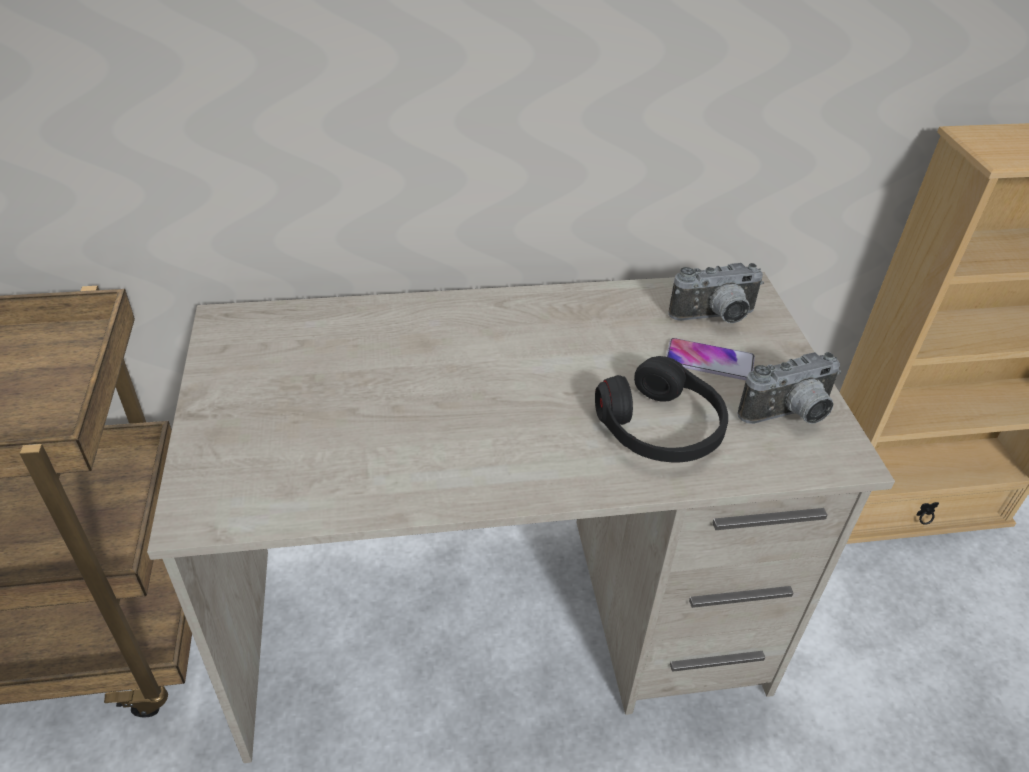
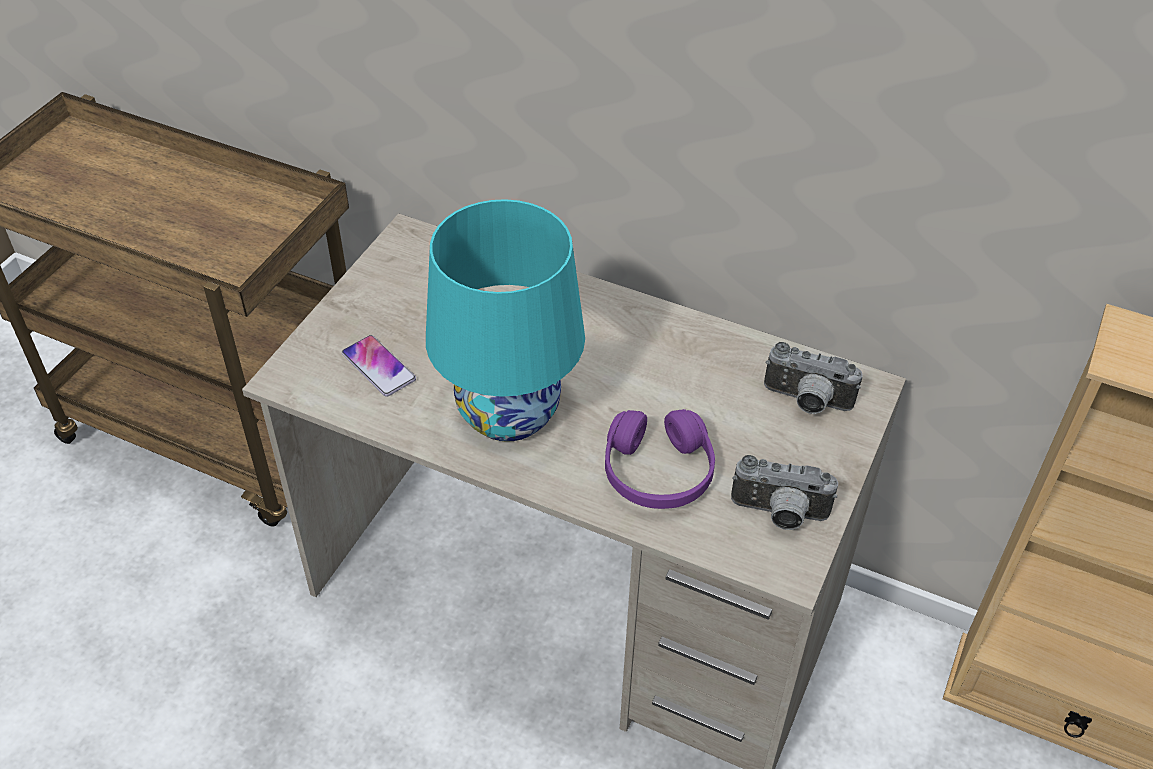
camera: 35 degrees right, 5 degrees up
black headphones [595,356,728,463] -> purple headphones [605,409,715,509]
phone [666,338,755,380] -> phone moved to [342,335,416,397]
none -> turquoise table lamp [426,199,585,442]

